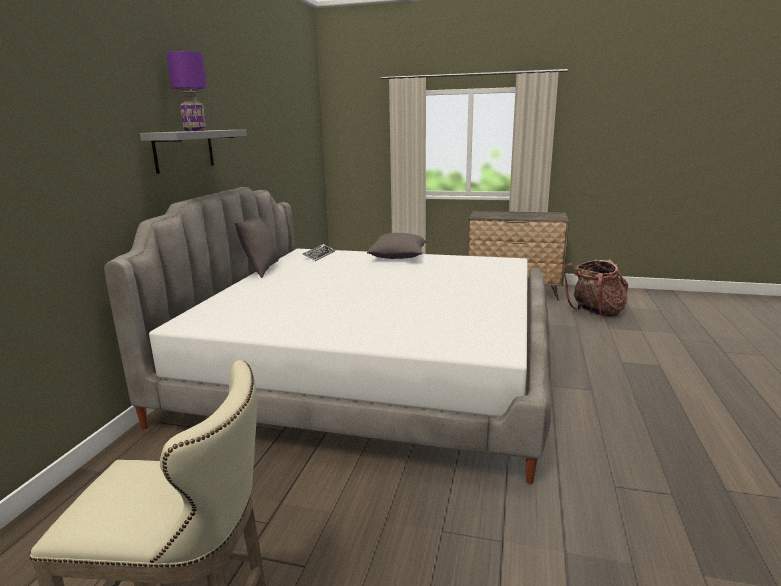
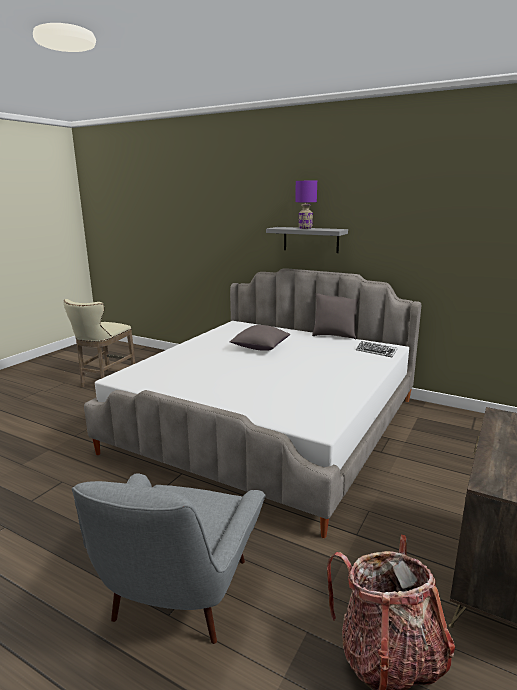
camera: 105 degrees right, 0 degrees up
grey pillow [367,233,427,259] -> grey pillow moved to [230,325,290,351]
none -> grey armchair [72,474,266,644]

